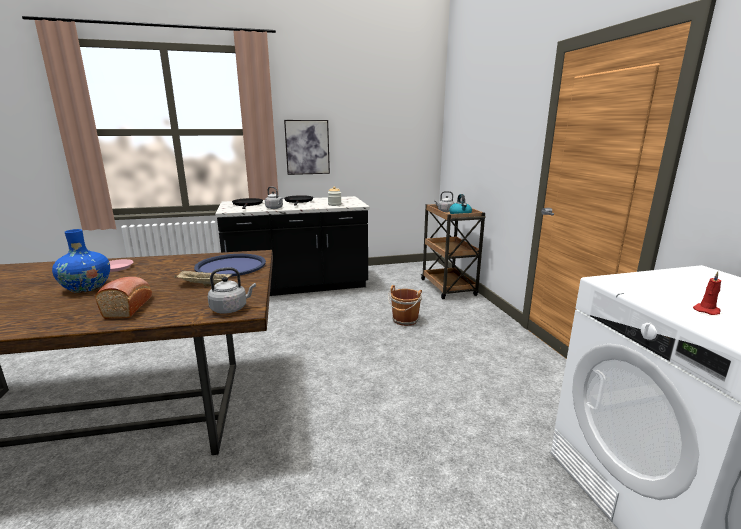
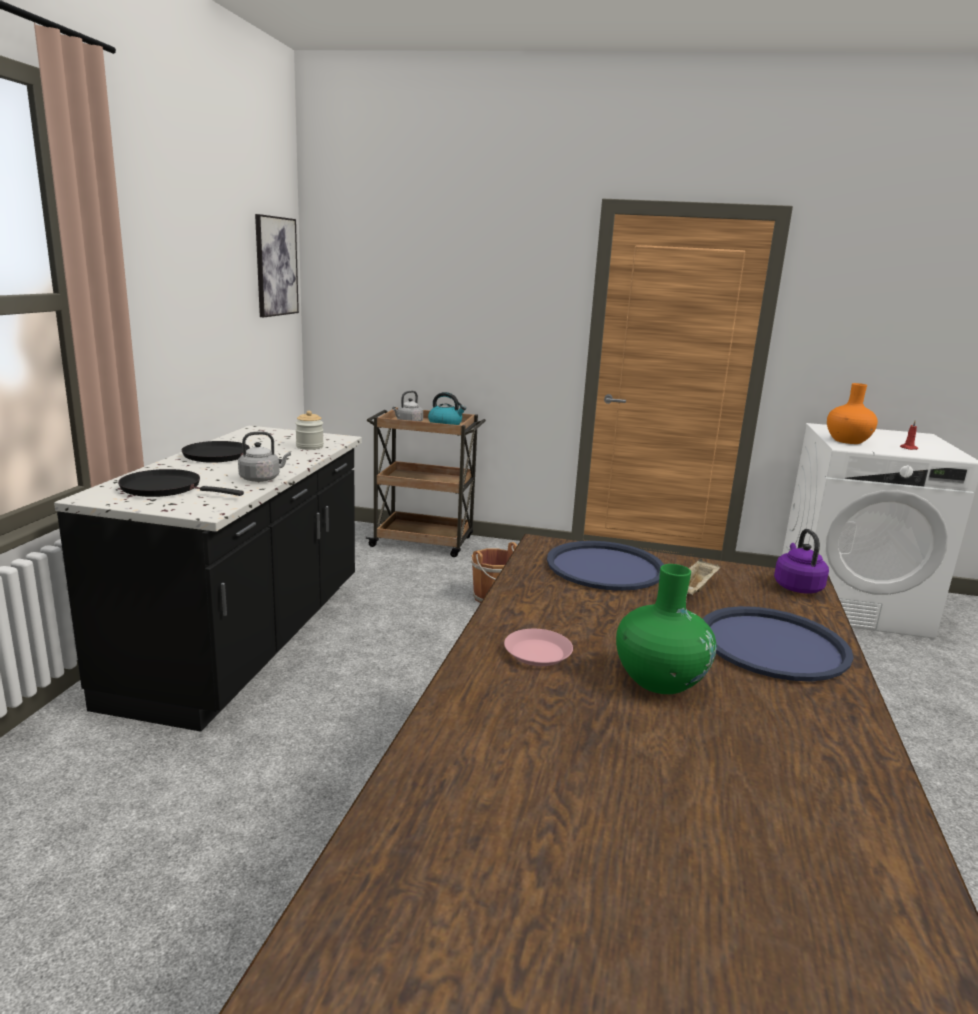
camera: 65 degrees left, 0 degrees up
blue vase [52,229,110,293] -> green vase [616,564,717,694]
bread [95,277,152,319] -> blue tray [703,606,853,681]
grey kettle [208,267,256,314] -> purple kettle [774,529,829,594]
picture [284,120,330,175] -> picture moved to [255,214,299,317]
none -> orange vase [827,383,878,444]

